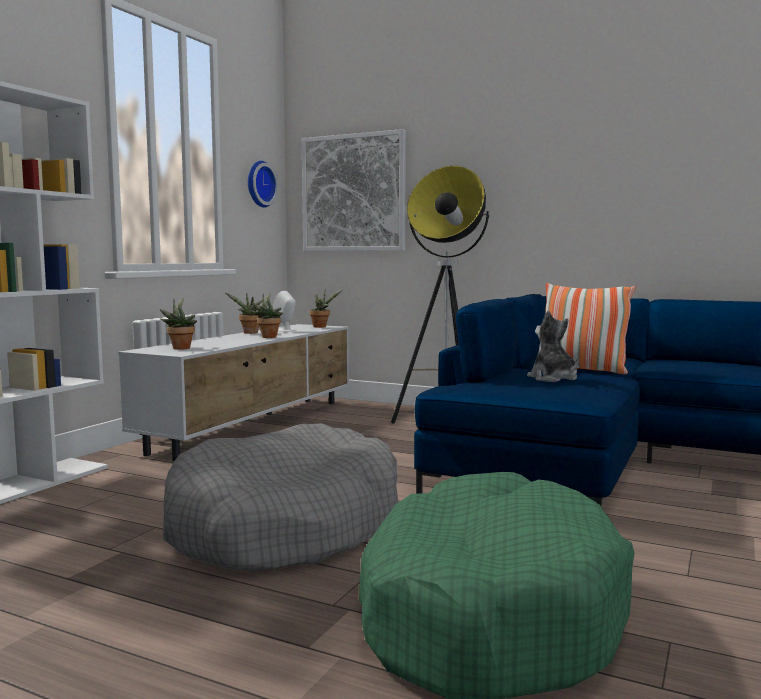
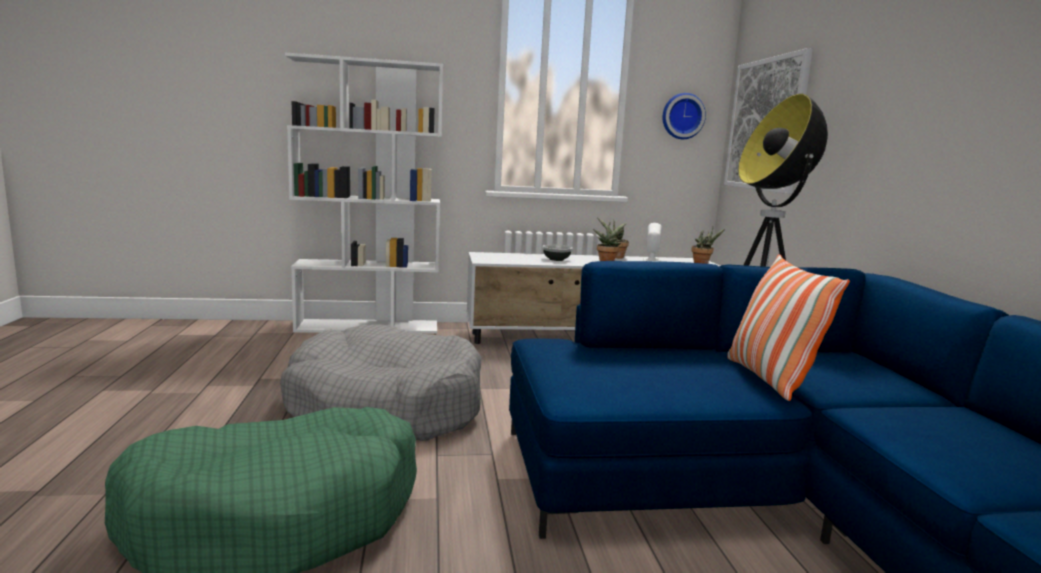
camera: 55 degrees right, 5 degrees up
potted plant [160,297,197,350] -> none
plush toy [527,311,579,382] -> none
none -> bowl [543,244,572,261]

